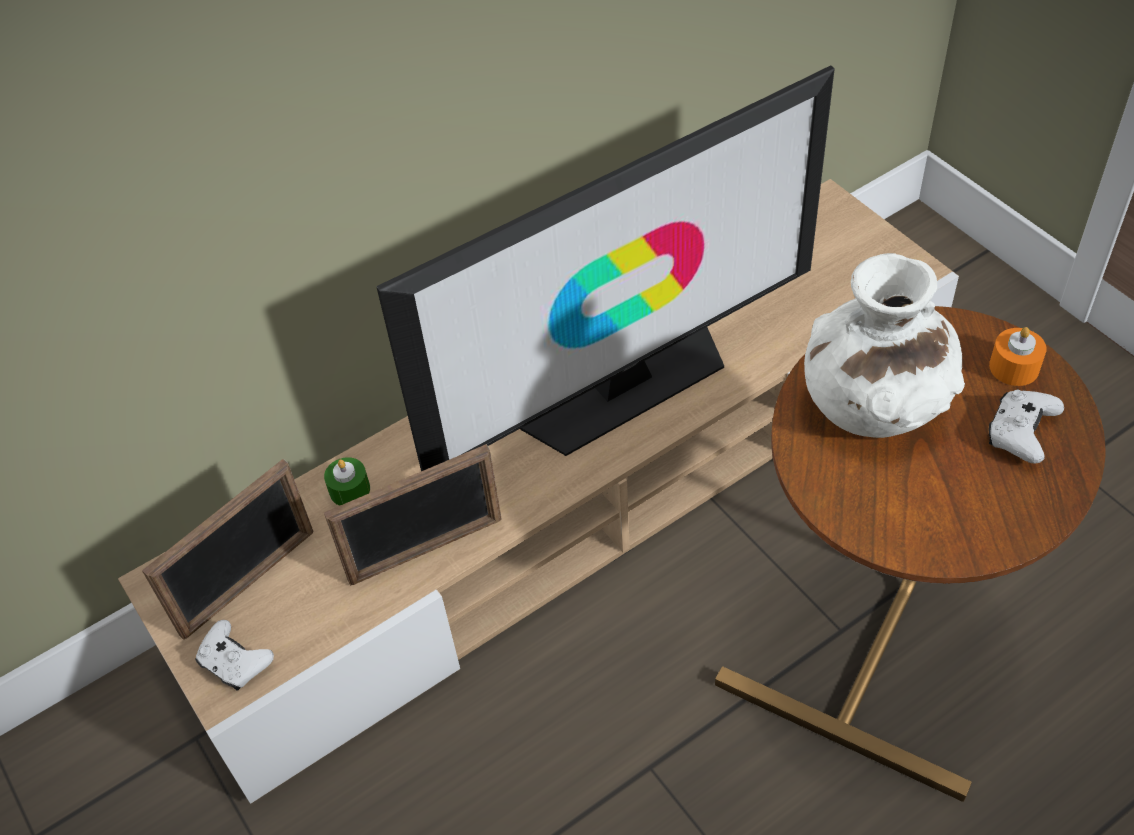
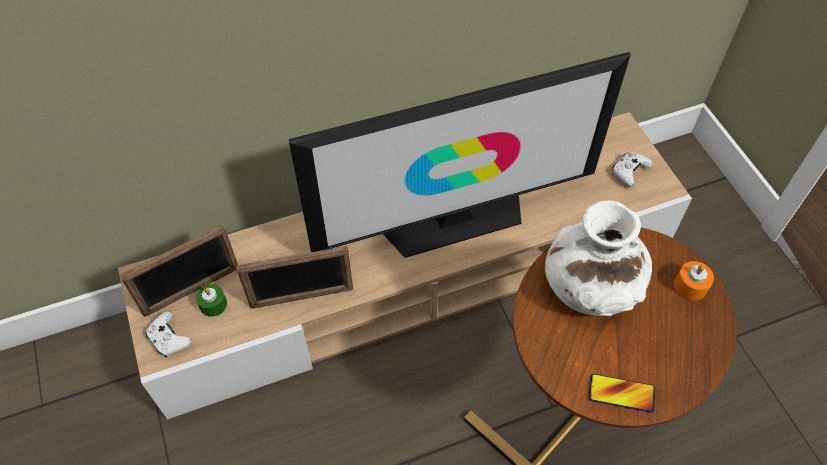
camera: 10 degrees right, 5 degrees up
green candle [324,457,370,506] -> green candle moved to [196,284,227,317]
white game controller [989,390,1064,464] -> white game controller moved to [612,152,653,187]
none -> phone [589,374,655,413]

